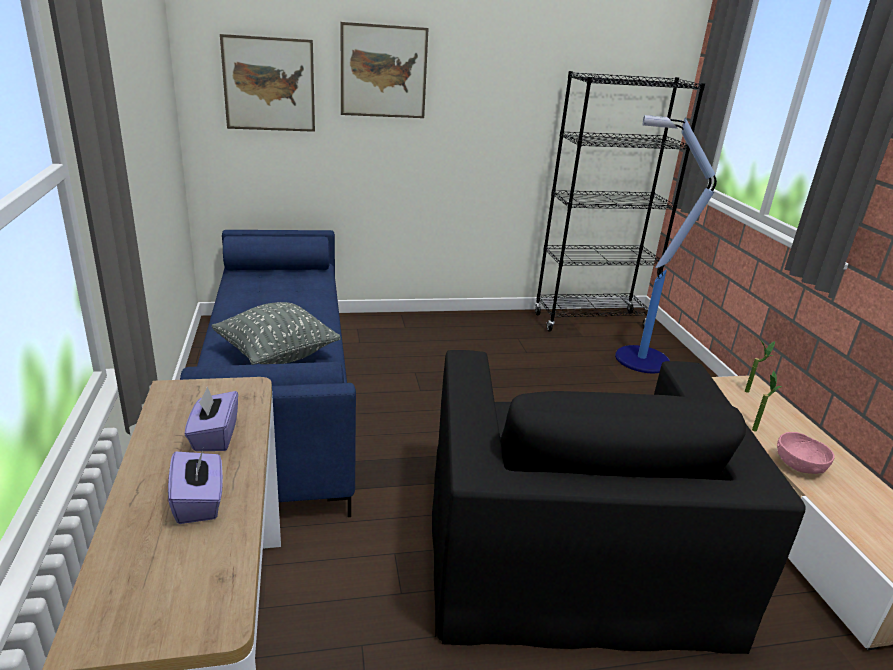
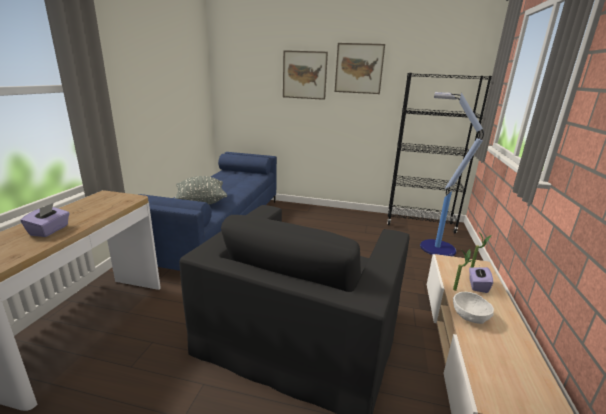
camera: 25 degrees right, 5 degrees down
purple tissue box [185,387,238,451] -> purple tissue box moved to [469,265,493,293]
picture [220,34,315,132] -> picture moved to [335,43,385,94]
pink bowl [777,432,835,474] -> white bowl [453,292,494,324]

